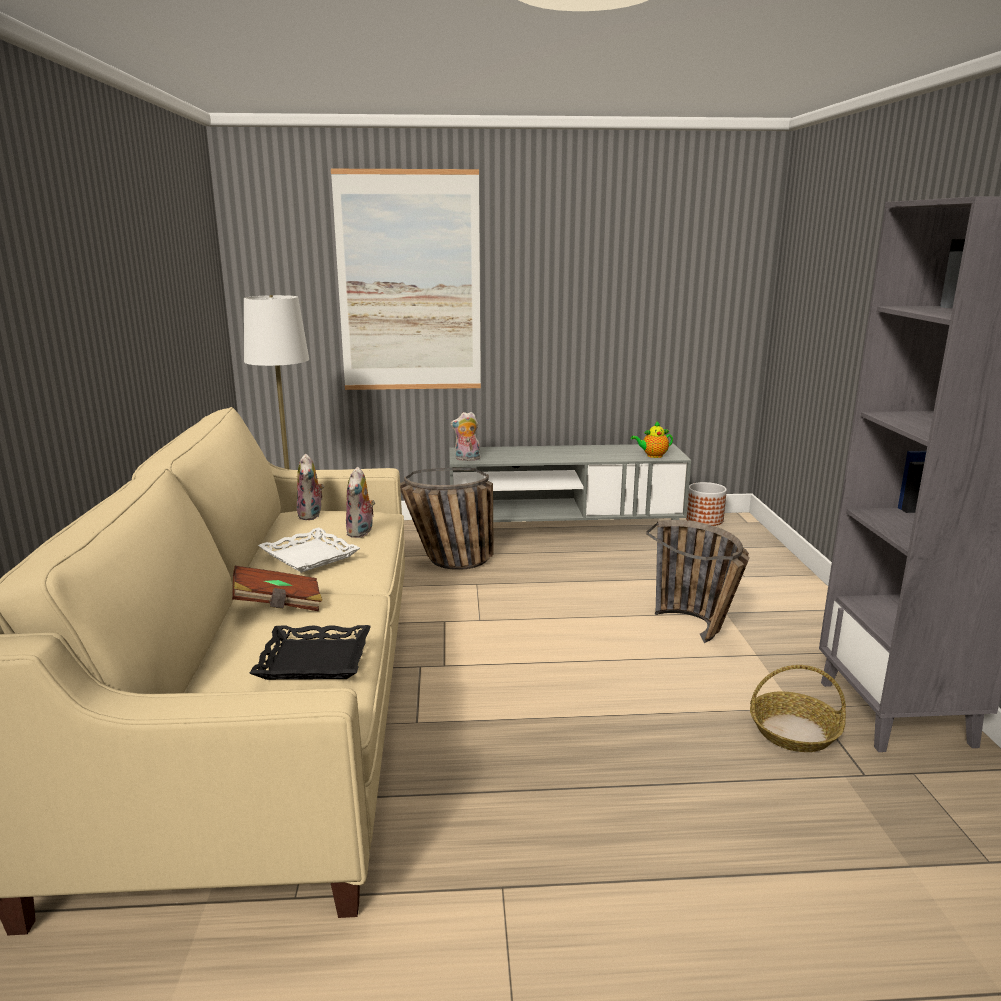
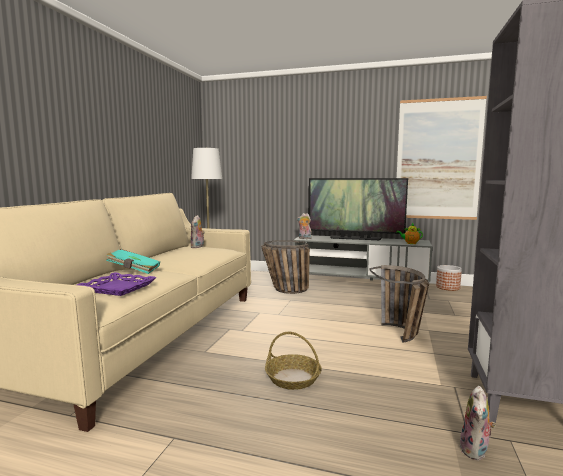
camera: 20 degrees right, 10 degrees down
brown book [232,566,322,611] -> turquoise book [106,249,160,274]
black tray [249,625,371,680] -> purple tray [77,272,157,296]
white tray [258,527,360,573] -> none
picture [331,169,481,390] -> picture moved to [397,96,487,220]
plush toy [346,467,375,538] -> plush toy moved to [459,386,496,461]
basket [750,665,846,752] -> basket moved to [265,332,322,390]
none -> television [309,178,408,240]

